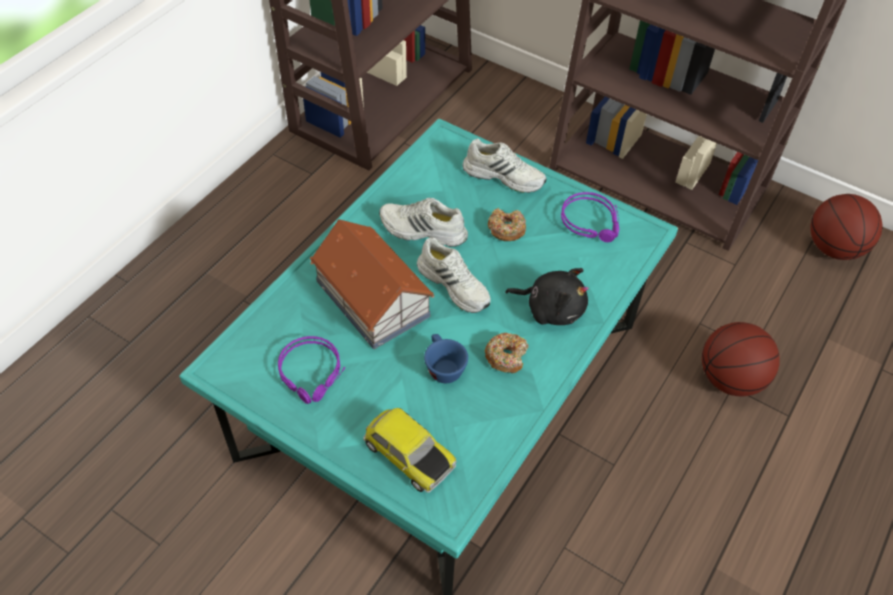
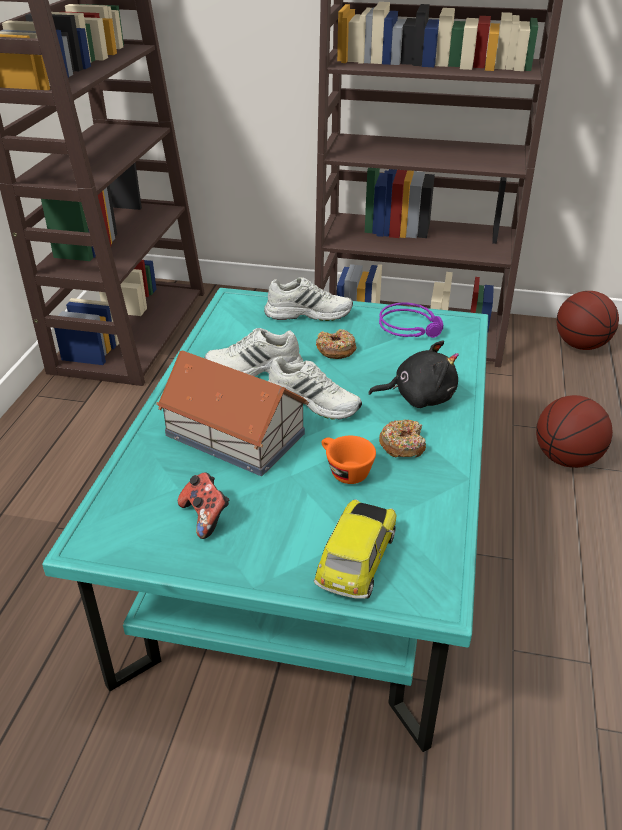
camera: 20 degrees left, 15 degrees down
purple headphones [278,336,345,404] -> game controller [178,472,229,539]
toy car [363,408,457,493] -> toy car turned 90 degrees counterclockwise [314,499,397,599]
blue cup [424,334,468,383] -> orange cup [321,436,376,484]

